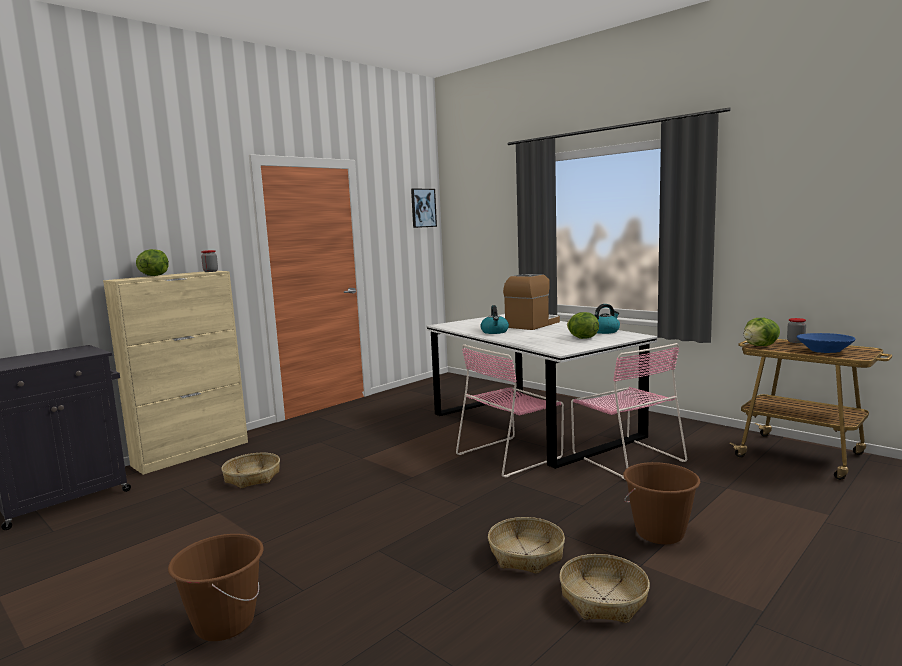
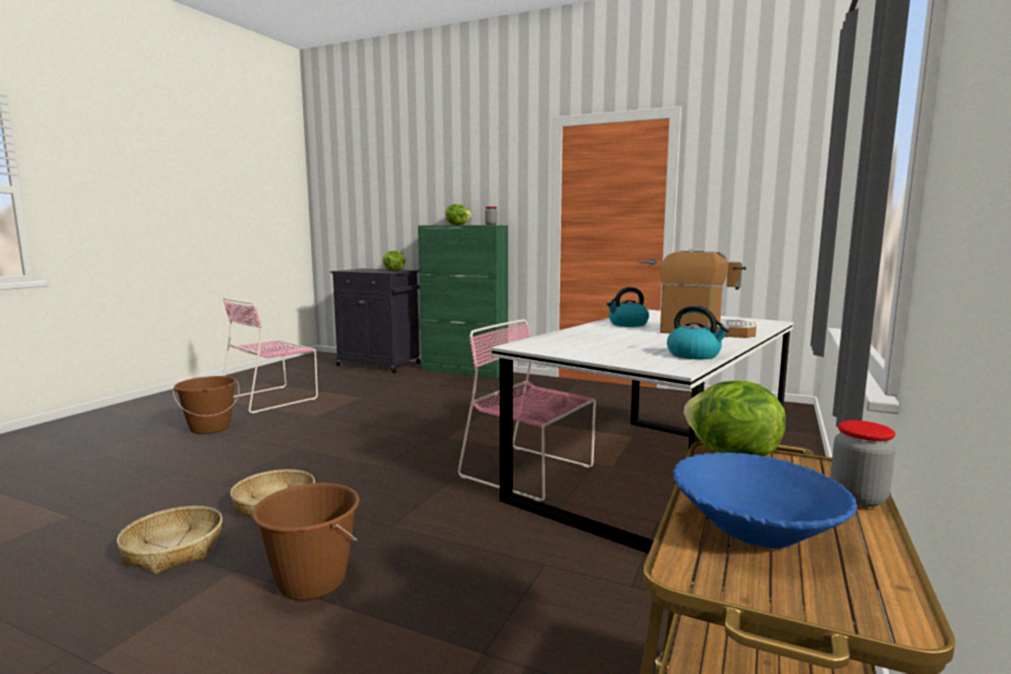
camera: 70 degrees right, 0 degrees up
beige cabinet [103,271,248,475] -> green cabinet [418,225,508,378]
basket [221,453,280,488] -> none
picture [411,189,437,228] -> none
lettuce [567,312,599,339] -> lettuce moved to [382,251,405,271]
pink chair [571,343,687,479] -> pink chair moved to [223,297,318,413]

